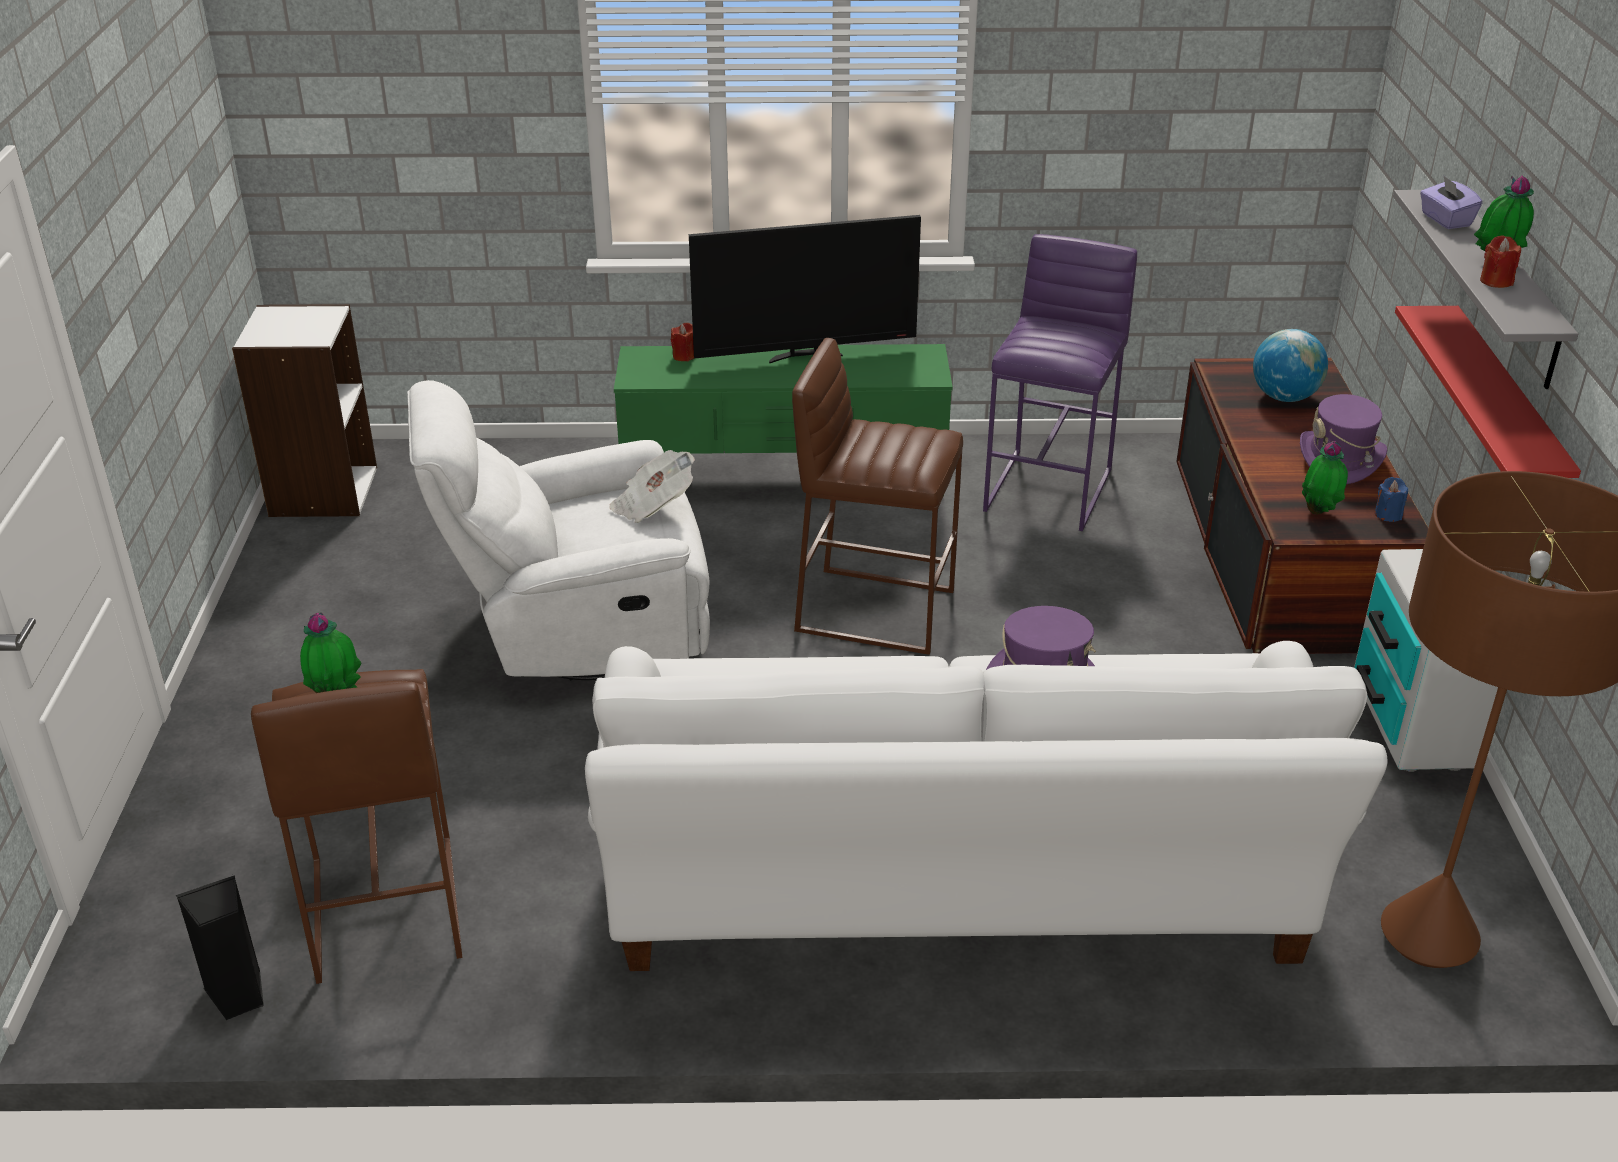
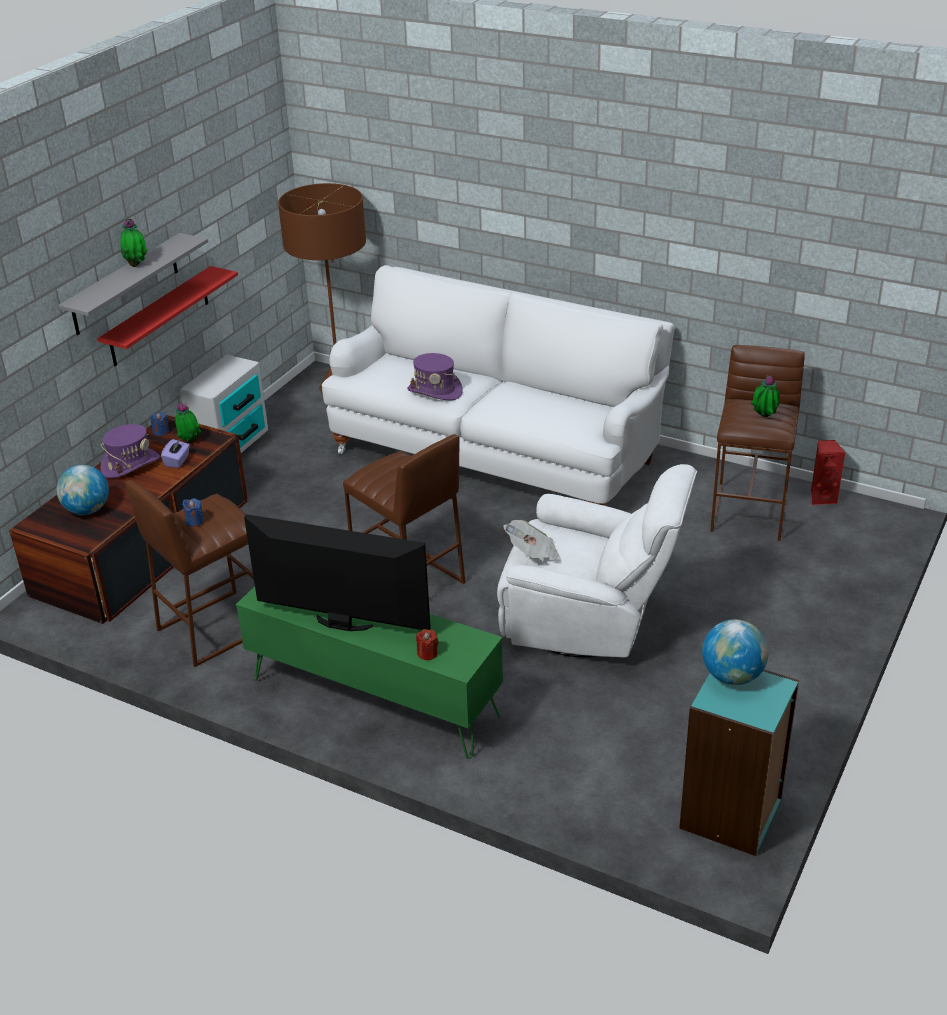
camera: 150 degrees left, 0 degrees up
black speaker [175,874,264,1020] -> red speaker [811,440,845,505]
white bookcase [232,304,377,517] -> turquoise bookcase [679,669,799,856]
purple stool [983,234,1137,531] -> brown stool [125,480,254,667]
purple tissue box [1420,176,1482,229] -> purple tissue box moved to [161,439,190,468]
red candle [1480,235,1521,288] -> none
none -> blue candle [183,498,204,527]
none -> globe [702,619,768,685]

